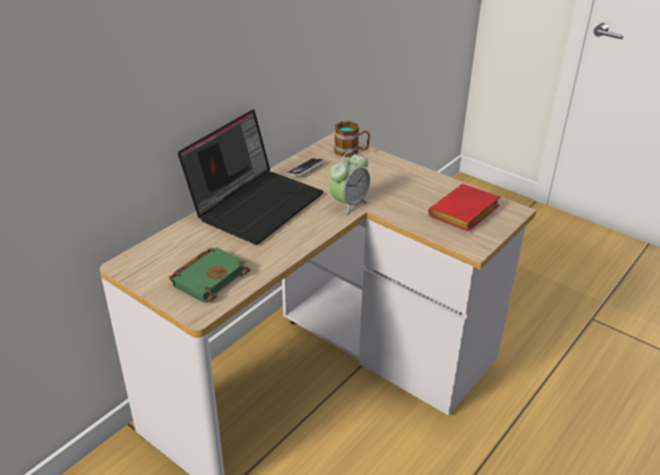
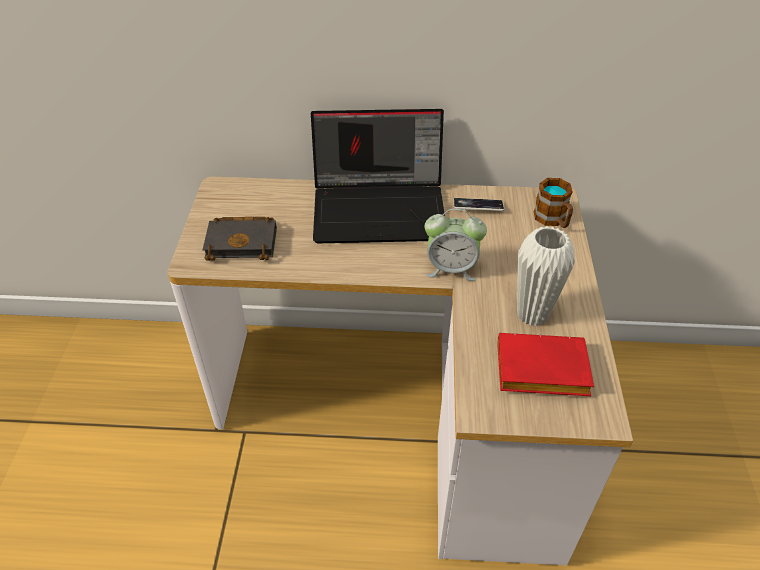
camera: 55 degrees right, 10 degrees up
green book [169,247,250,303] -> black book [203,217,277,261]
none -> white vase [517,226,575,326]

